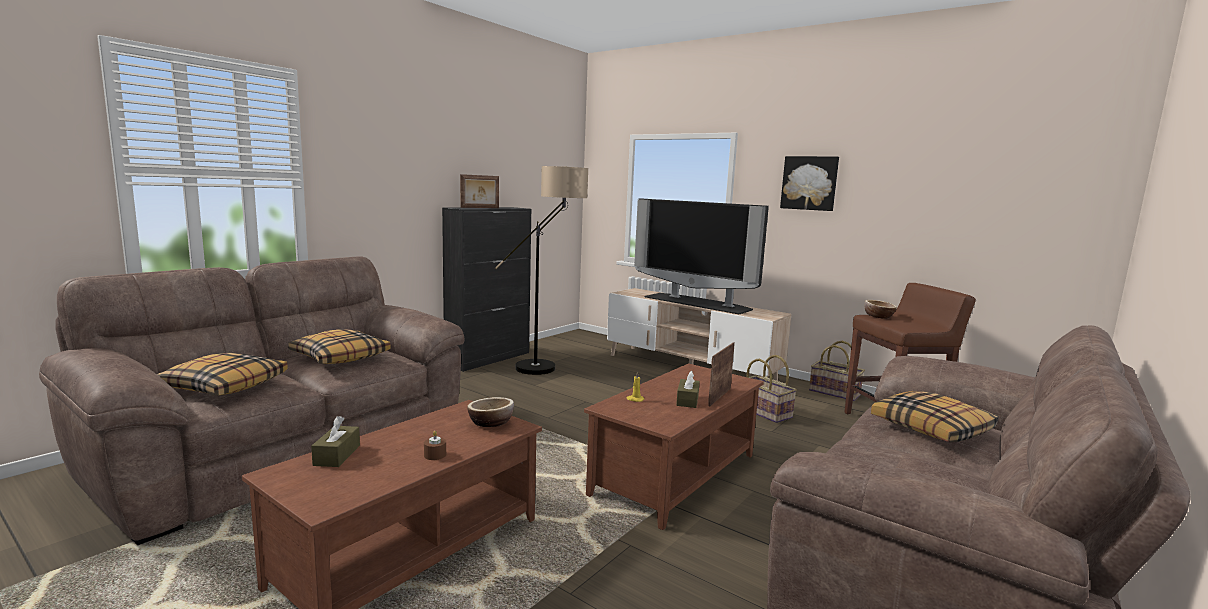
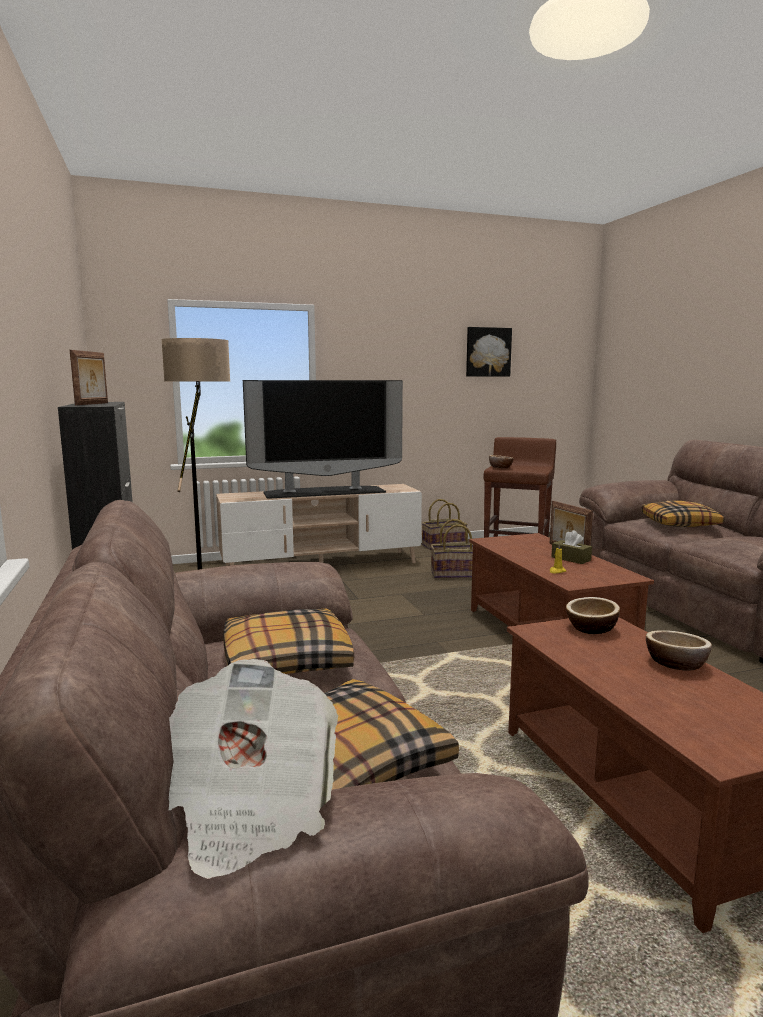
camera: 55 degrees left, 0 degrees up
brown tissue box [311,416,360,467] -> none
brown candle [424,431,446,460] -> bowl [646,630,712,670]
picture [780,156,839,211] -> picture moved to [466,327,512,377]
none -> newspaper [168,659,338,879]

